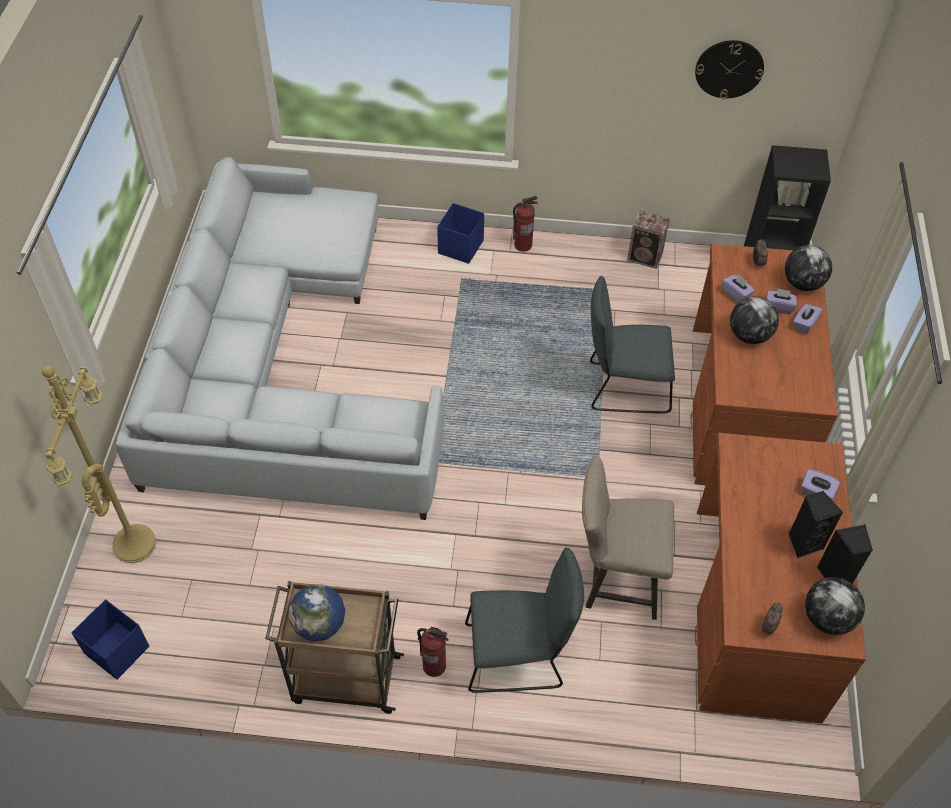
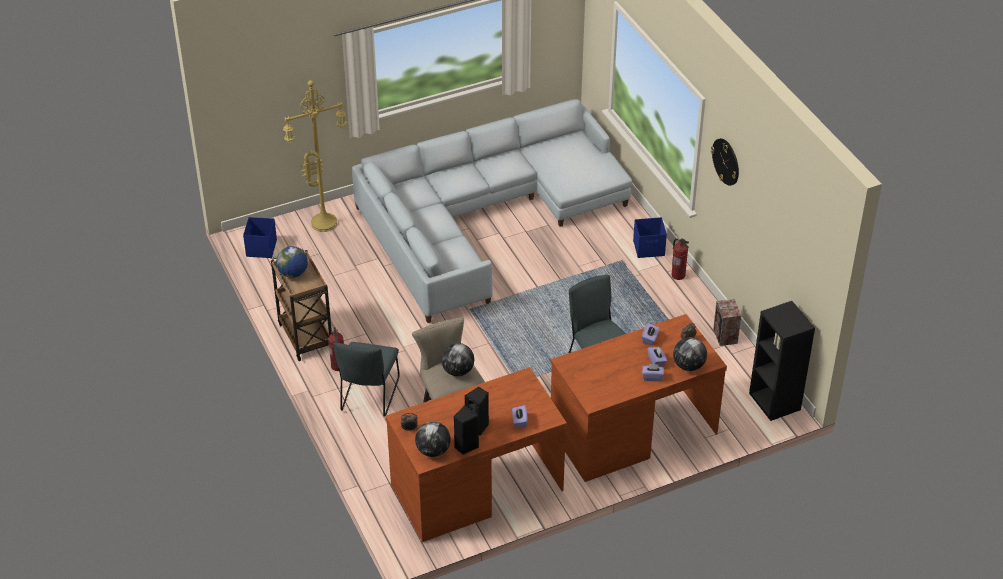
camera: 60 degrees right, 10 degrees down
grey chair [465,548,584,693] -> grey chair turned 45 degrees clockwise [333,342,400,417]
wall clock [695,40,764,99] -> wall clock moved to [711,138,739,186]
globe [730,296,779,344] -> globe moved to [441,343,474,376]

